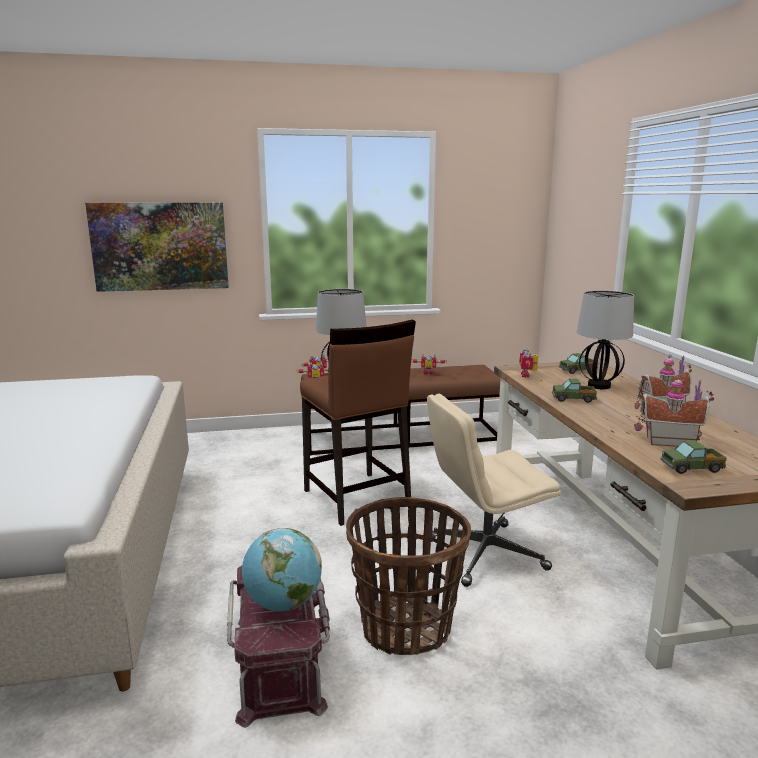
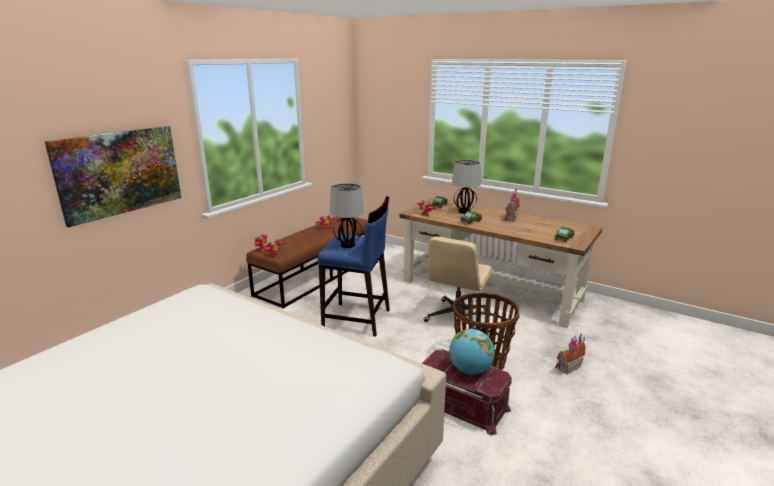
camera: 45 degrees left, 5 degrees up
brown stool [300,320,416,526] -> blue stool [317,196,390,337]
toy house [635,376,714,446] -> toy house moved to [555,334,586,374]

